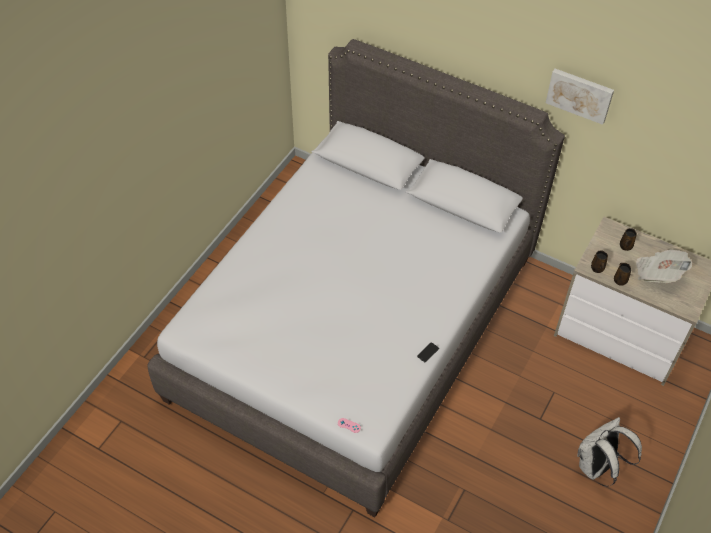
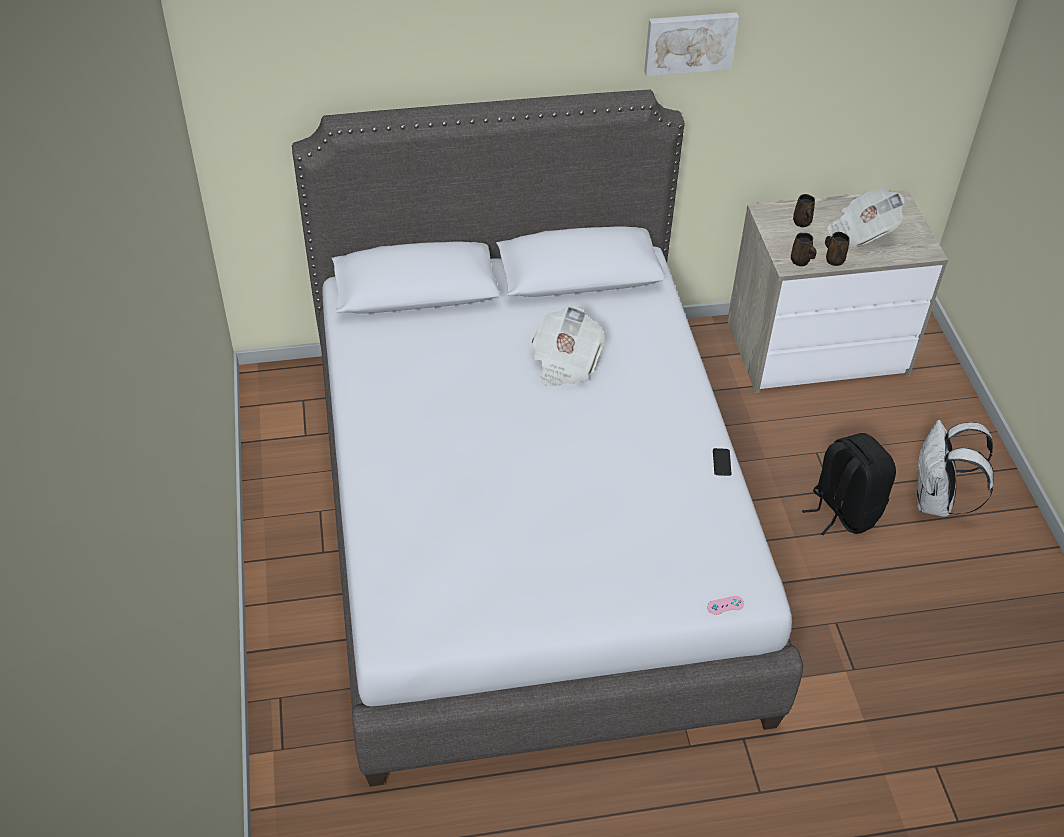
camera: 40 degrees left, 5 degrees down
none -> newspaper [532,306,605,387]
none -> black backpack [802,433,896,535]

